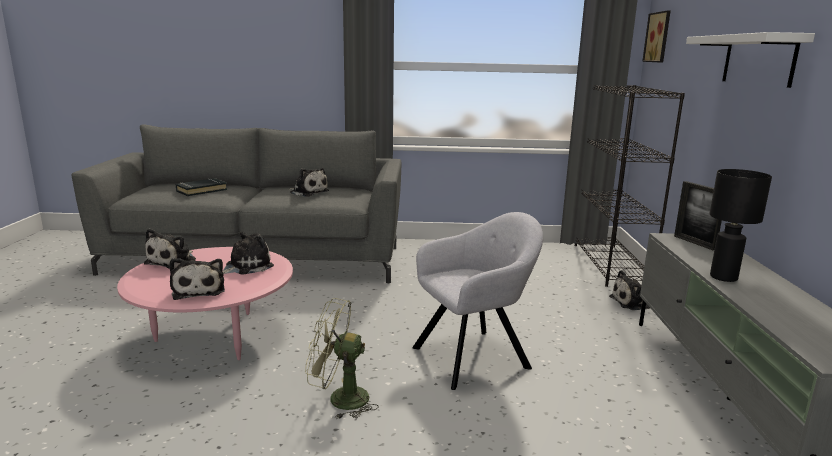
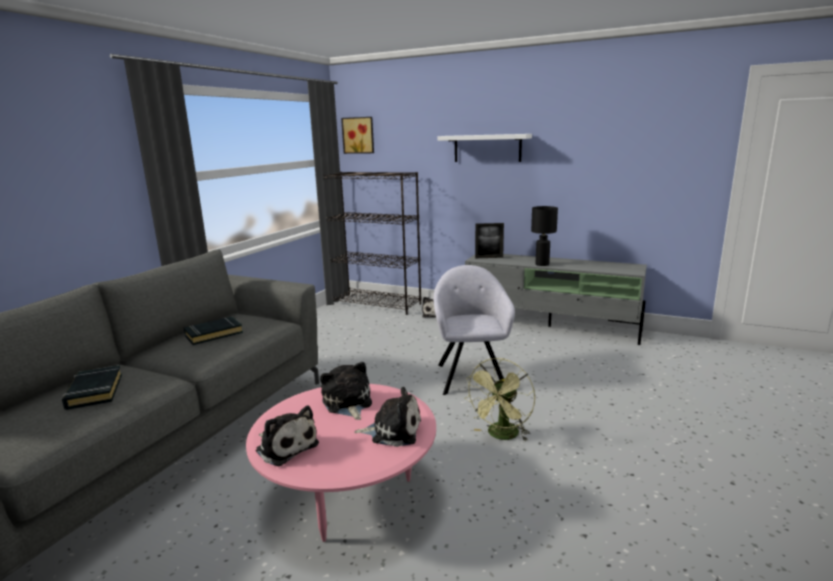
camera: 65 degrees left, 0 degrees up
plush toy [289,168,329,197] -> black book [184,316,243,345]

